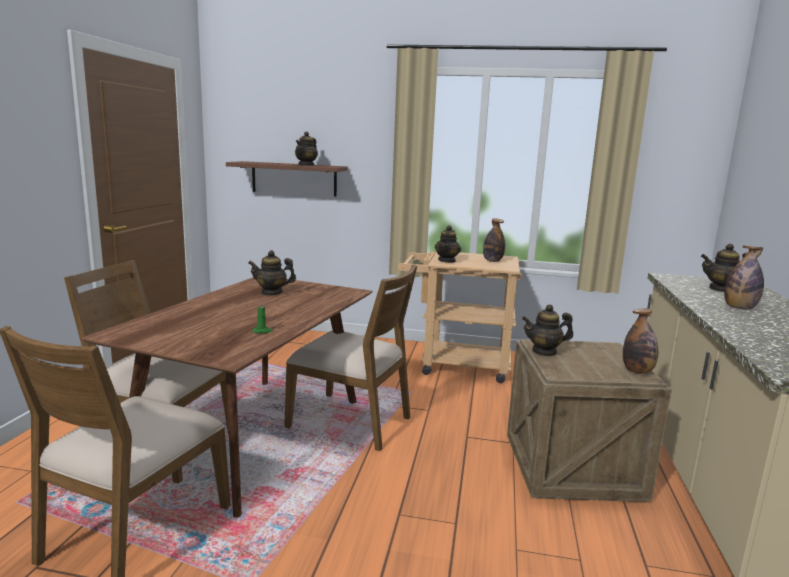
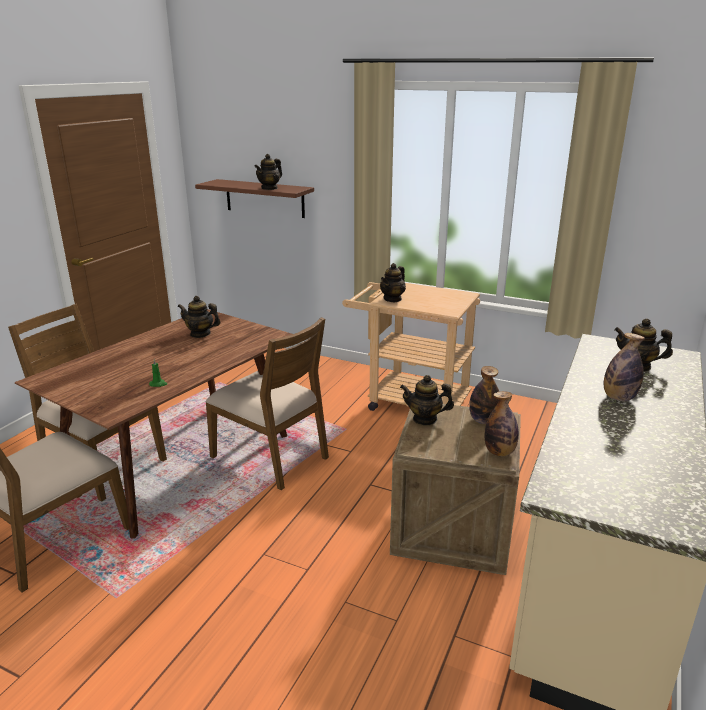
camera: 15 degrees right, 10 degrees up
bottle [483,218,505,262] -> bottle moved to [469,366,499,424]

